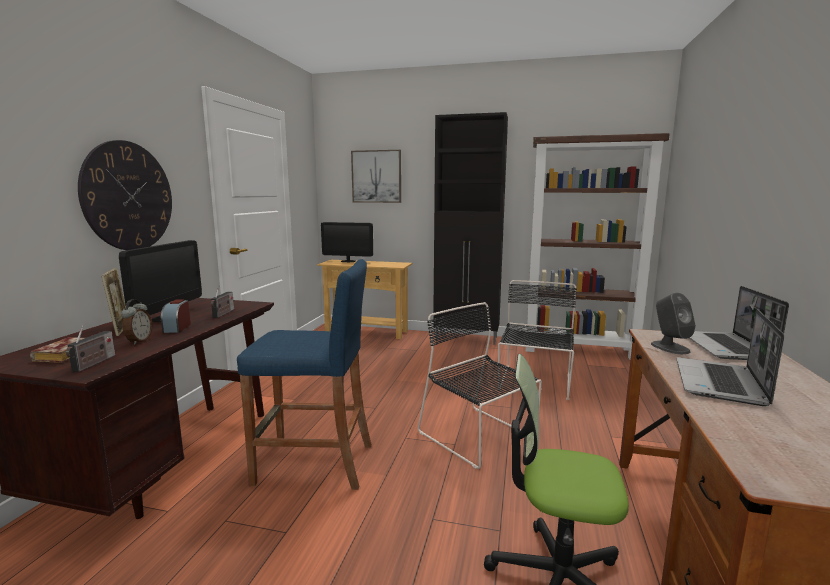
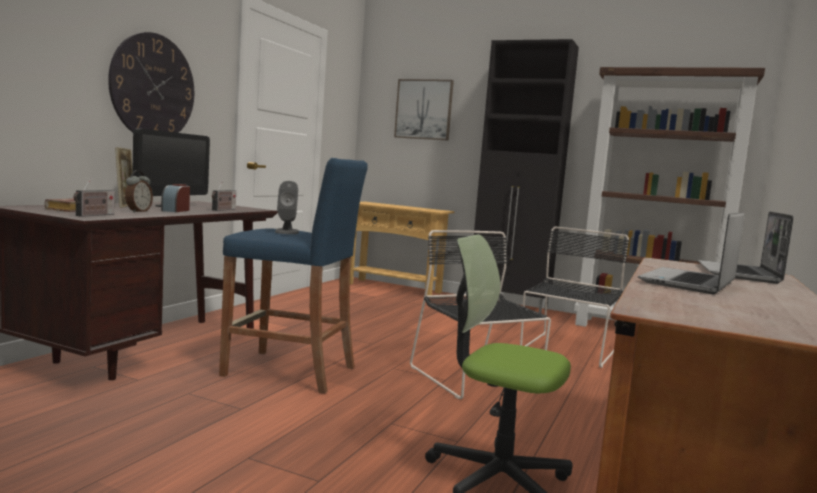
camera: 10 degrees right, 5 degrees down
monitor [321,222,373,262] -> none
grey speaker [651,293,696,354] -> grey speaker moved to [275,181,299,234]

